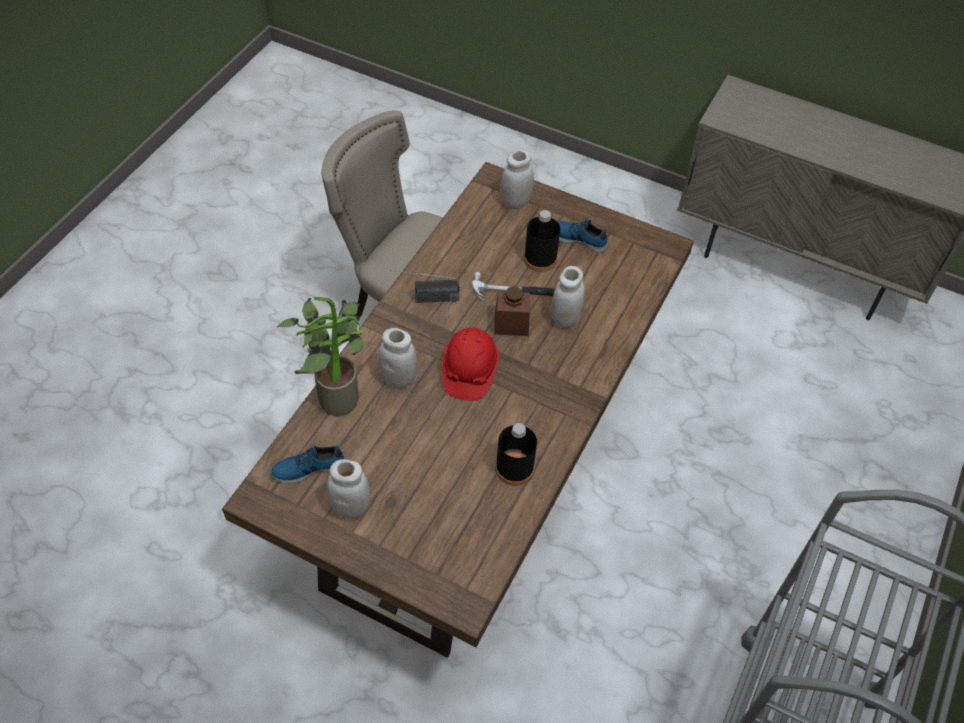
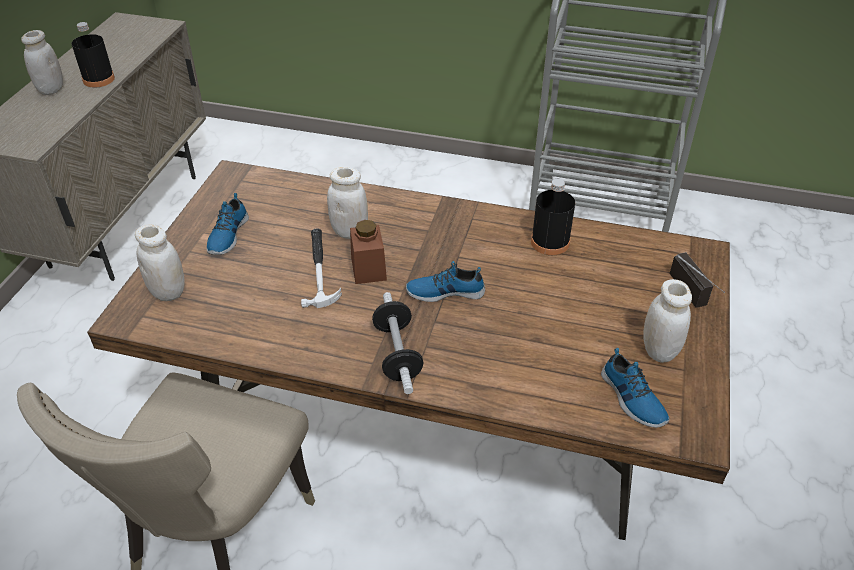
camera: 100 degrees left, 10 degrees down
potted plant [277,297,365,416] -> none
white jar [378,328,417,388] -> white jar moved to [21,30,63,95]
radio [390,270,459,303] -> radio moved to [670,252,725,308]
red hard hat [442,328,499,401] -> shoe [406,261,485,302]
black bottle [524,210,560,272] -> black bottle moved to [72,22,115,88]
none -> dumbbell [372,292,424,394]

